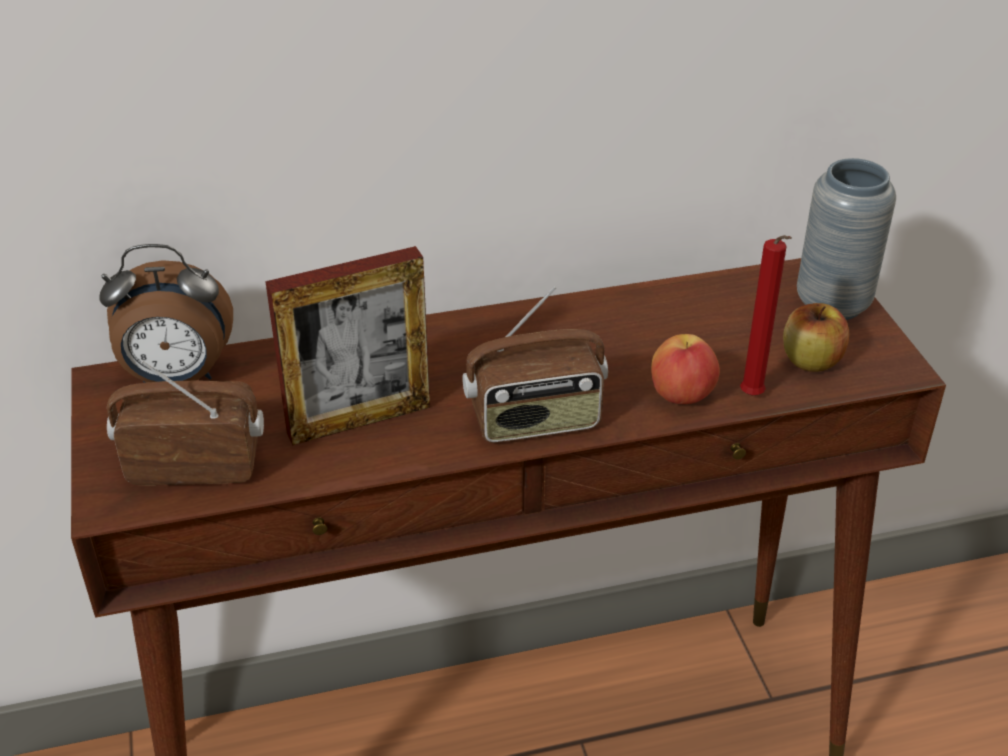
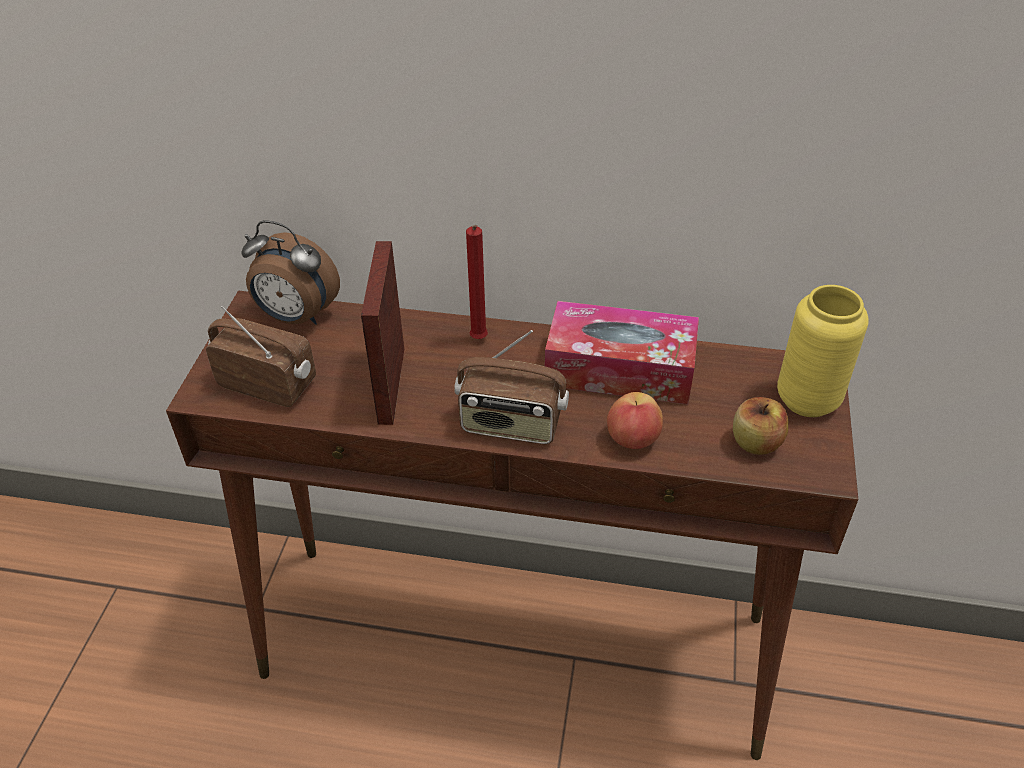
camera: 25 degrees right, 5 degrees up
picture frame [265,246,430,445] -> picture frame turned 90 degrees clockwise [361,241,404,425]
red candle [740,235,792,396] -> red candle moved to [466,225,488,339]
grey vase [797,158,896,320] -> yellow vase [777,285,869,417]
none -> tissue box [545,301,699,404]

